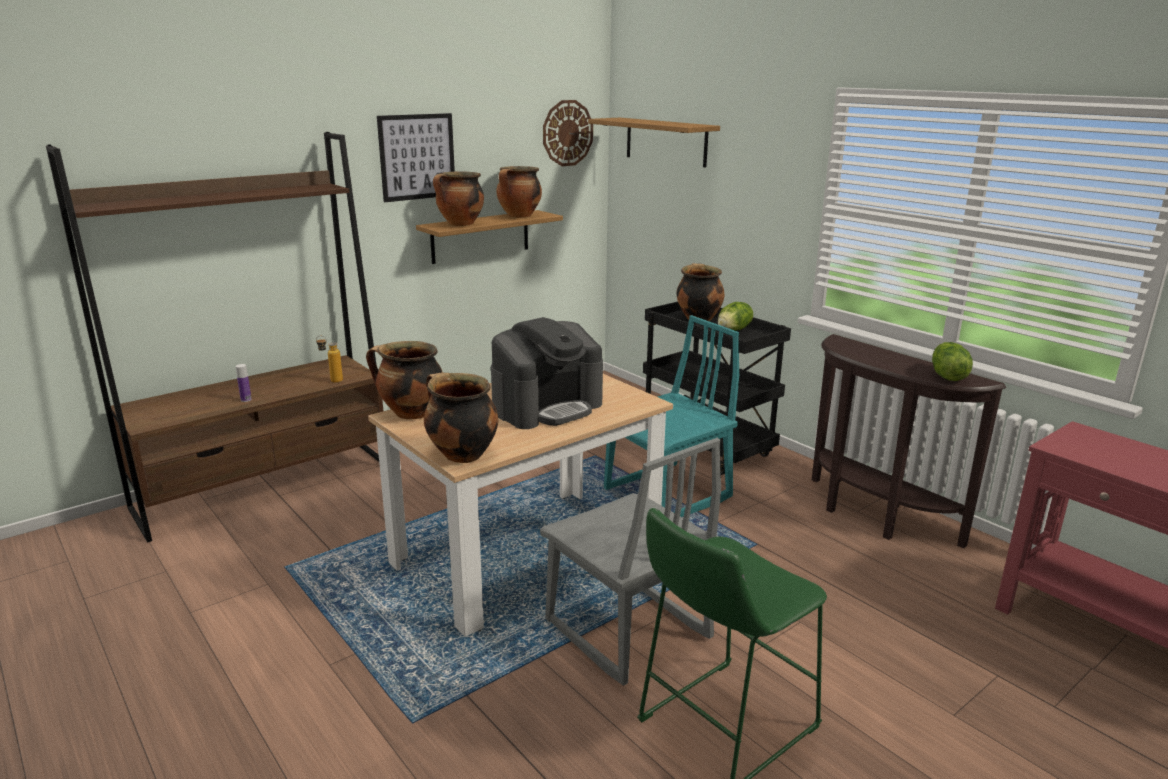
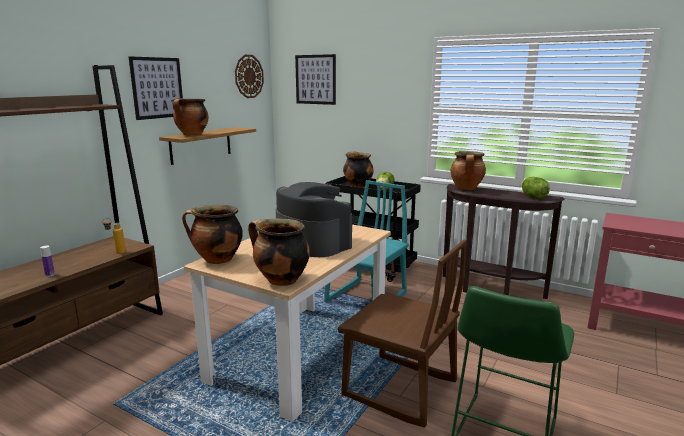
camera: 20 degrees left, 5 degrees down
coffee machine [491,317,603,429] -> coffee machine turned 75 degrees counterclockwise [276,182,352,257]
cooking pot [496,166,542,218] -> cooking pot moved to [450,151,486,190]
grey chair [540,438,721,686] -> brown chair [338,239,467,428]
shelf [588,118,720,168] -> picture [295,54,336,105]

